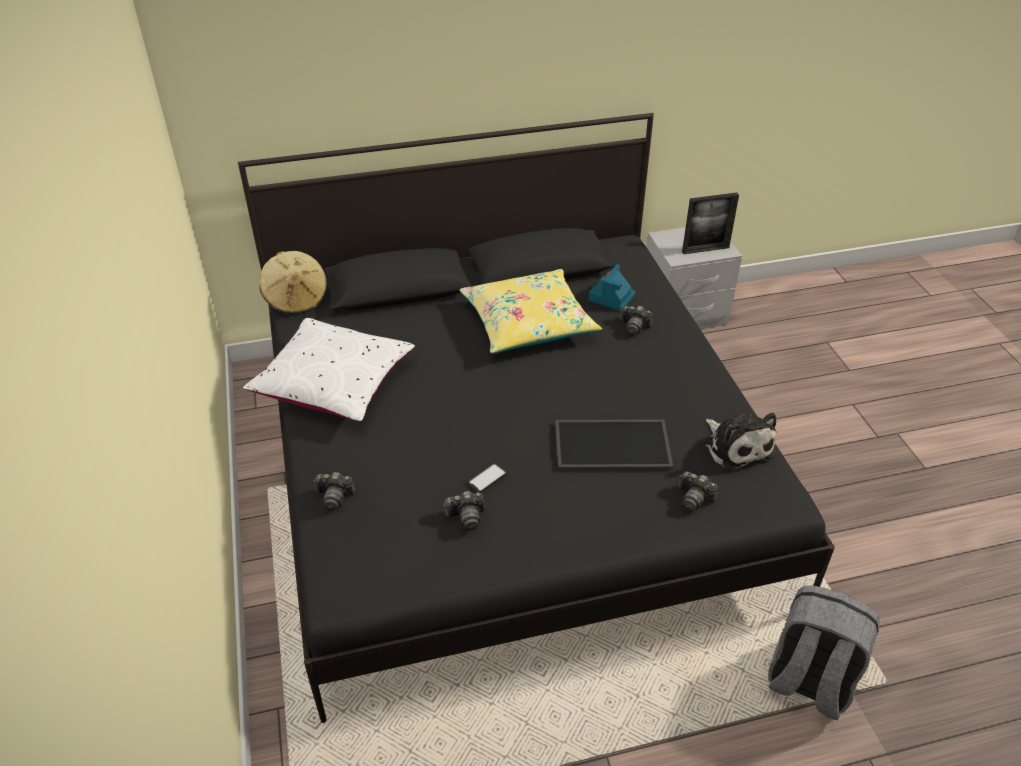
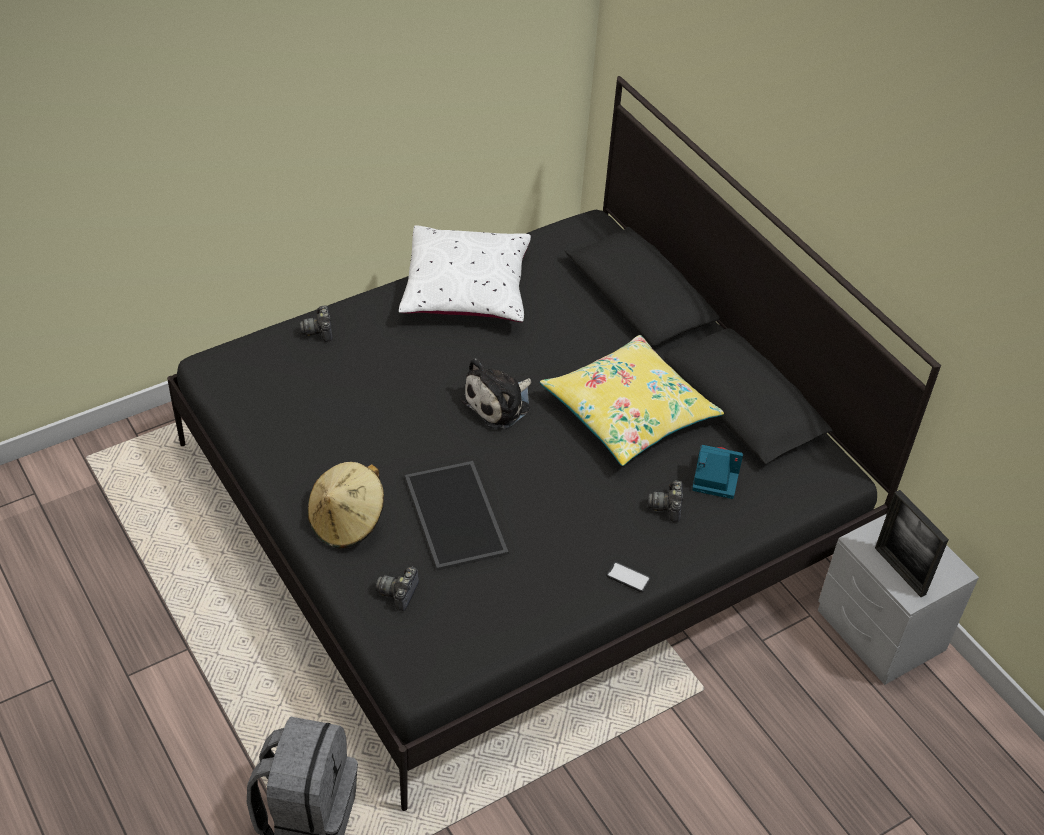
camera: 70 degrees right, 5 degrees up
beige hat [259,251,327,314] -> beige hat moved to [308,462,384,548]
camera [443,491,485,530] -> none
phone [468,463,507,493] -> phone moved to [606,562,651,592]
plush toy [704,413,776,472] -> plush toy moved to [460,358,531,429]

